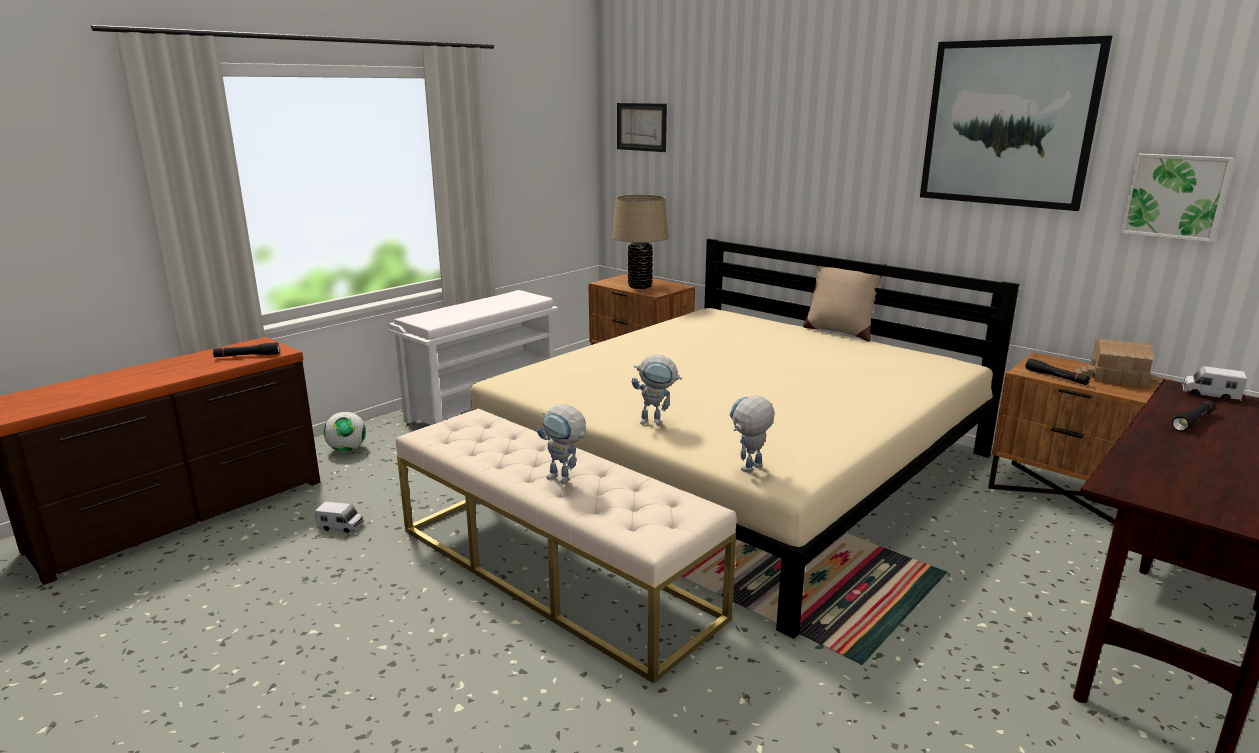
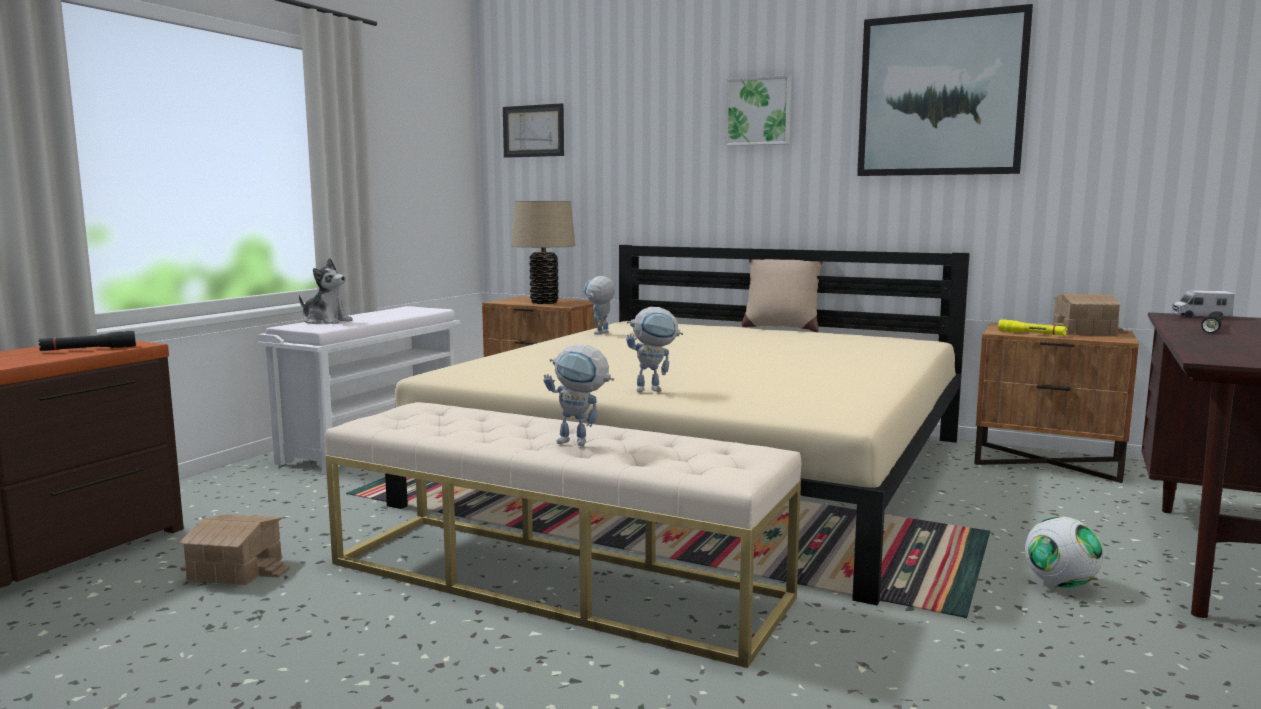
camera: 15 degrees left, 10 degrees down
toy truck [315,501,364,533] -> toy house [179,514,290,585]
football [324,412,366,452] -> football moved to [1025,516,1103,588]
toy robot [729,396,775,473] -> toy robot moved to [584,276,615,335]
black flashlight [1026,359,1090,385] -> yellow flashlight [998,319,1067,336]
picture [1120,154,1234,242] -> picture moved to [725,75,792,146]
none -> plush toy [299,258,353,324]

